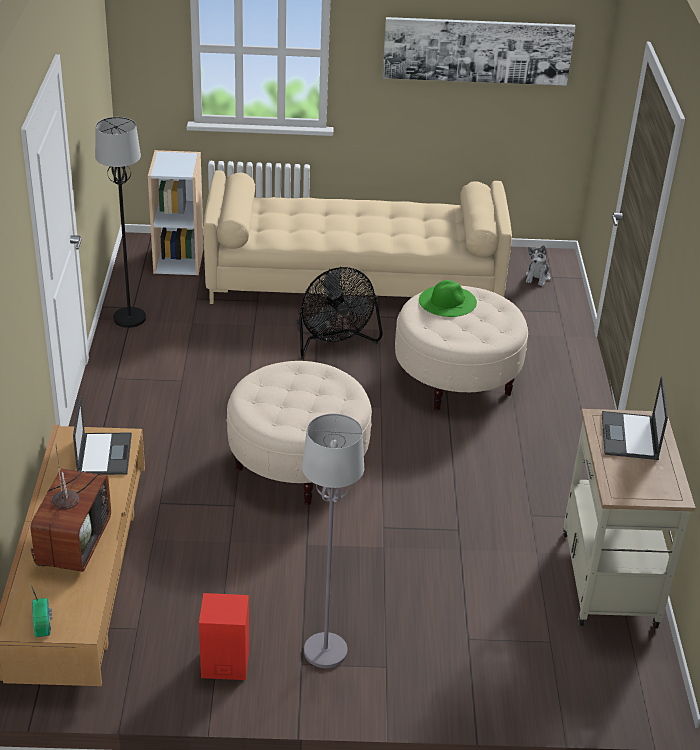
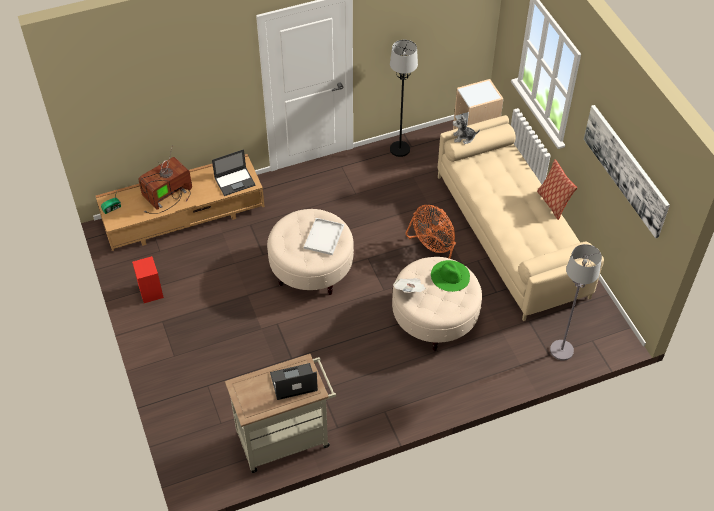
camera: 70 degrees right, 15 degrees up
television [30,444,111,572] -> television turned 150 degrees clockwise [138,145,192,214]
black fan [297,267,383,359] -> orange fan [406,205,456,259]
grey floor lamp [302,414,364,668] -> grey floor lamp moved to [550,244,602,361]
plush toy [525,245,550,286] -> plush toy moved to [453,114,480,144]
none -> white tray [304,218,344,255]
none -> newspaper [393,278,426,293]
none -> pillow [537,159,577,220]

